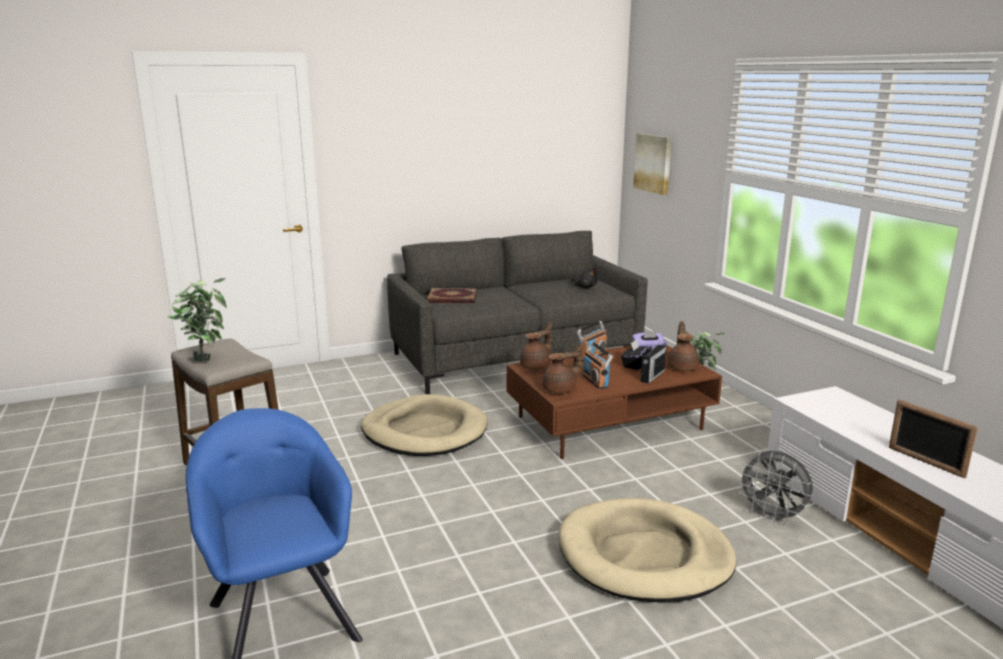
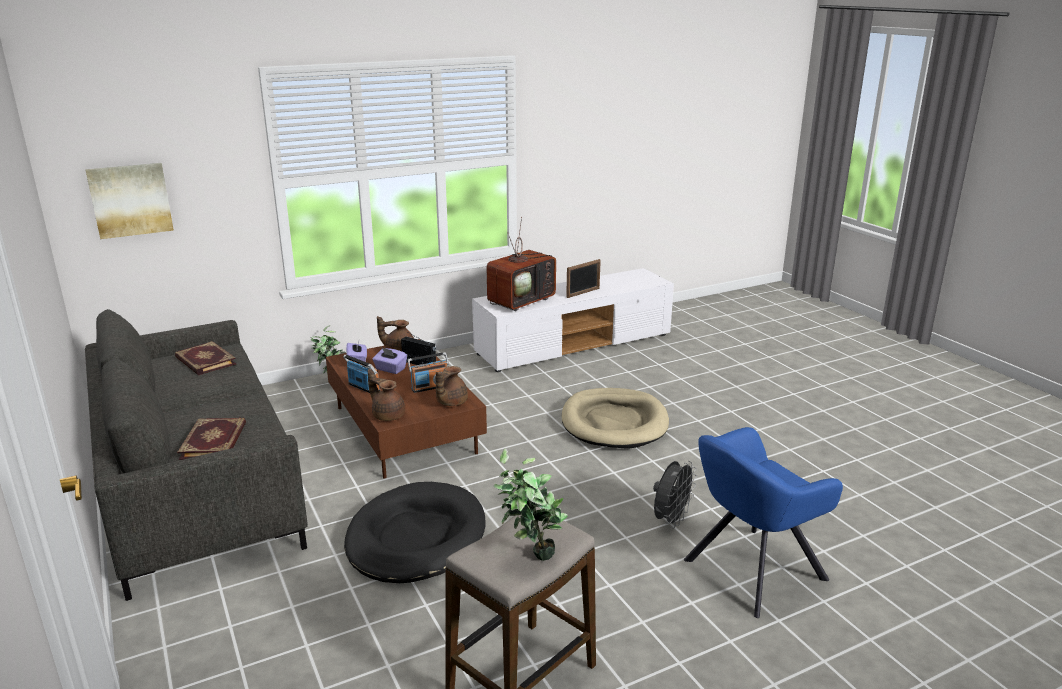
camera: 95 degrees left, 5 degrees up
beige dog bed [361,394,488,456] -> black dog bed [344,482,486,583]
brown teapot [542,343,582,393] -> brown teapot turned 120 degrees counterclockwise [436,366,468,406]
black plush toy [571,268,598,288] -> book [175,341,236,375]
black tissue box [621,340,652,370] -> purple tissue box [372,348,407,374]
grey fan [736,451,814,524] -> grey fan moved to [653,461,697,528]
none -> television [487,217,556,311]

